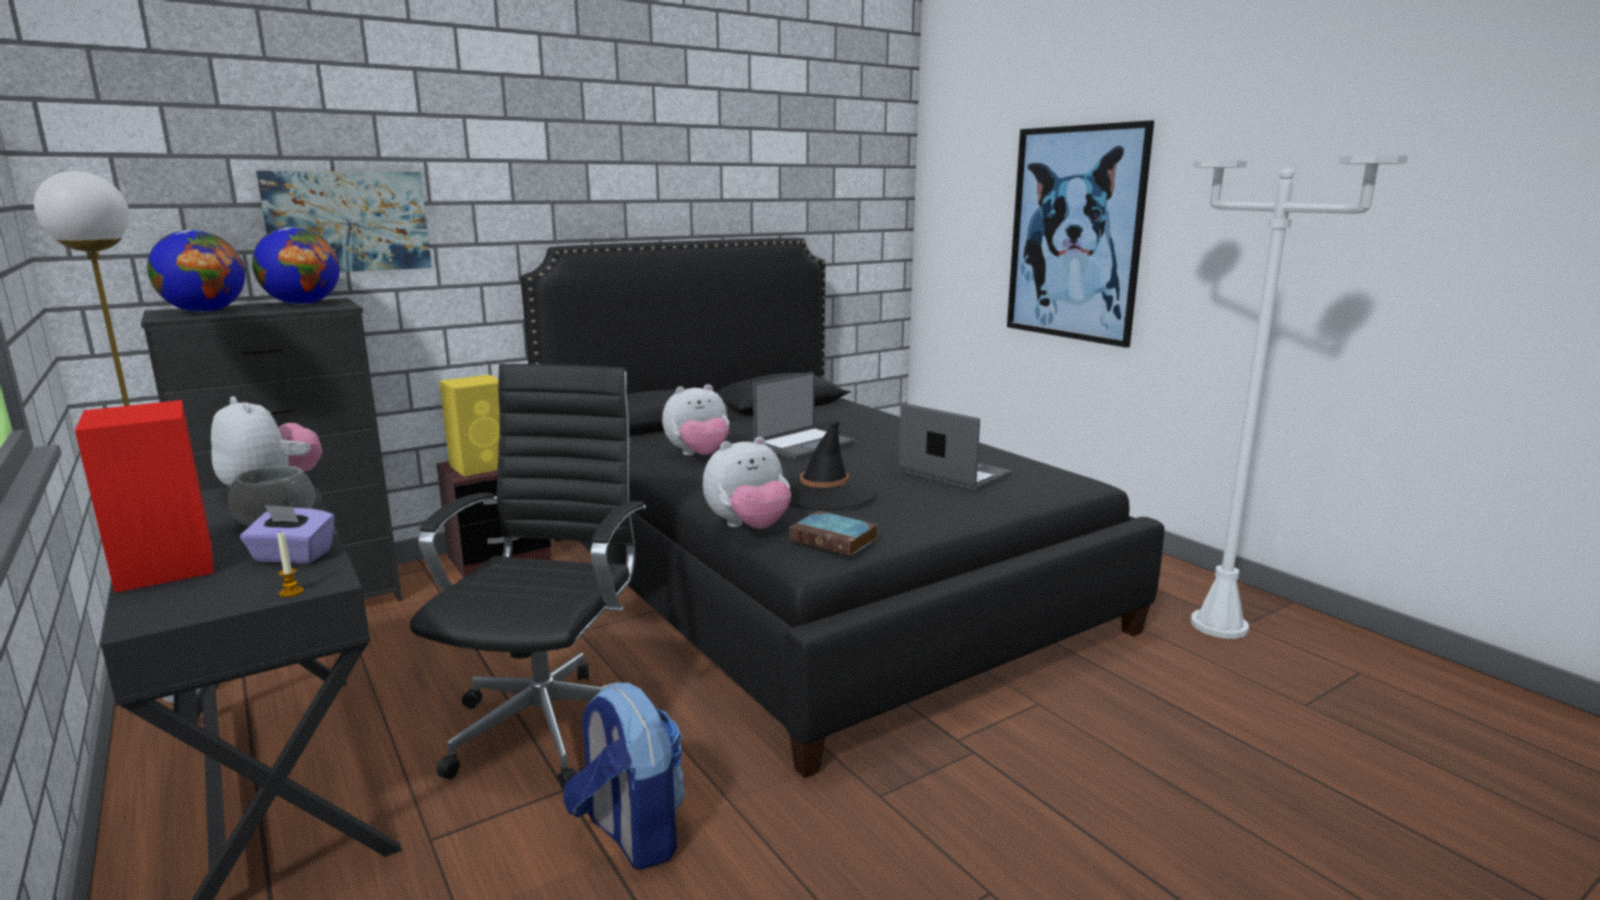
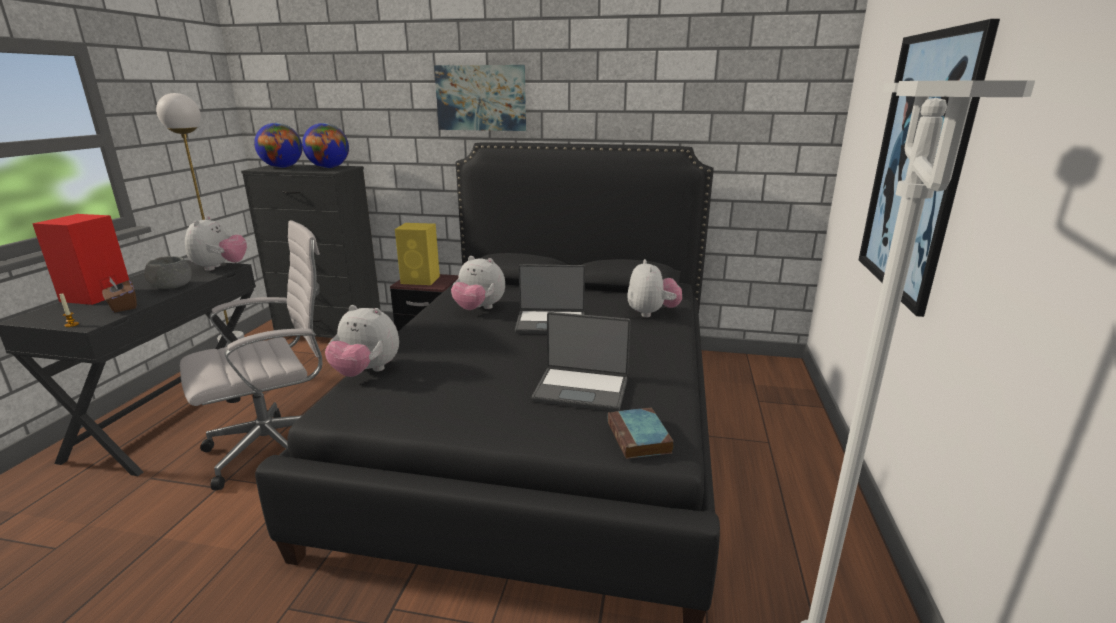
camera: 45 degrees right, 5 degrees up
purple tissue box [240,505,335,563] -> brown tissue box [102,277,137,312]
picture [256,171,432,272] -> picture moved to [434,65,526,131]
black office chair [410,364,646,790] -> white office chair [180,220,322,490]
backpack [563,683,685,870] -> none
black hat [786,422,876,510] -> none
book [789,511,877,556] -> book moved to [608,408,674,459]
laptop [899,403,1012,491] -> laptop turned 105 degrees clockwise [532,312,631,412]
none -> plush toy [627,259,682,318]

